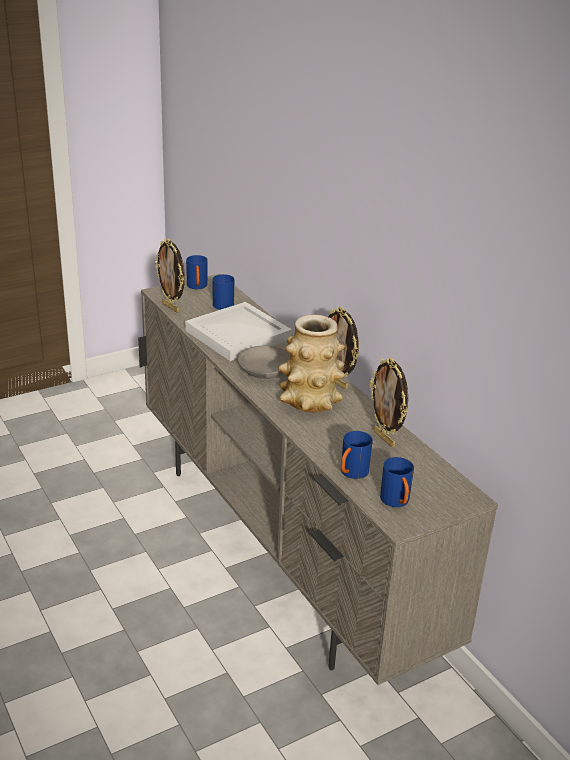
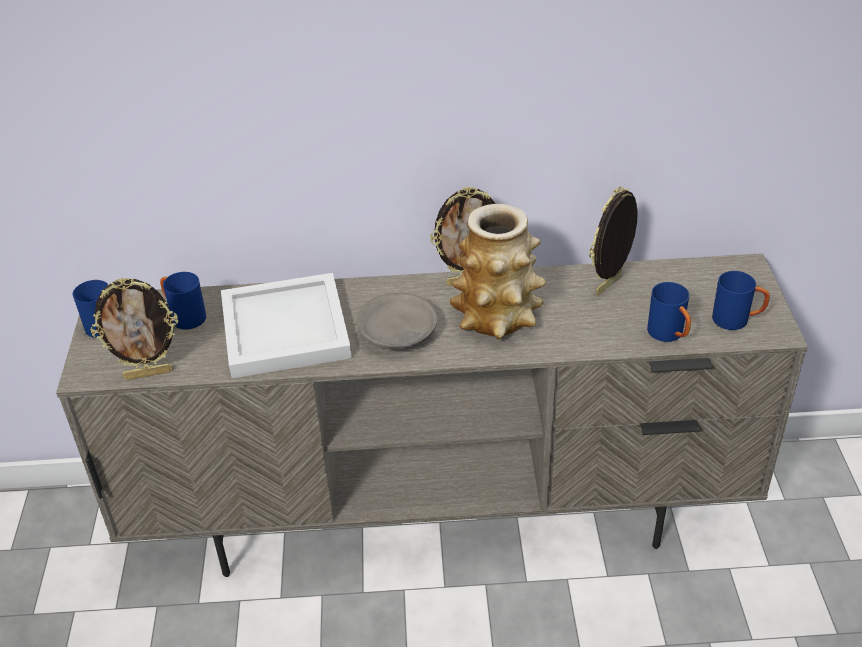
camera: 60 degrees left, 10 degrees up
picture frame [370,358,408,447] -> picture frame turned 135 degrees clockwise [589,187,638,295]

